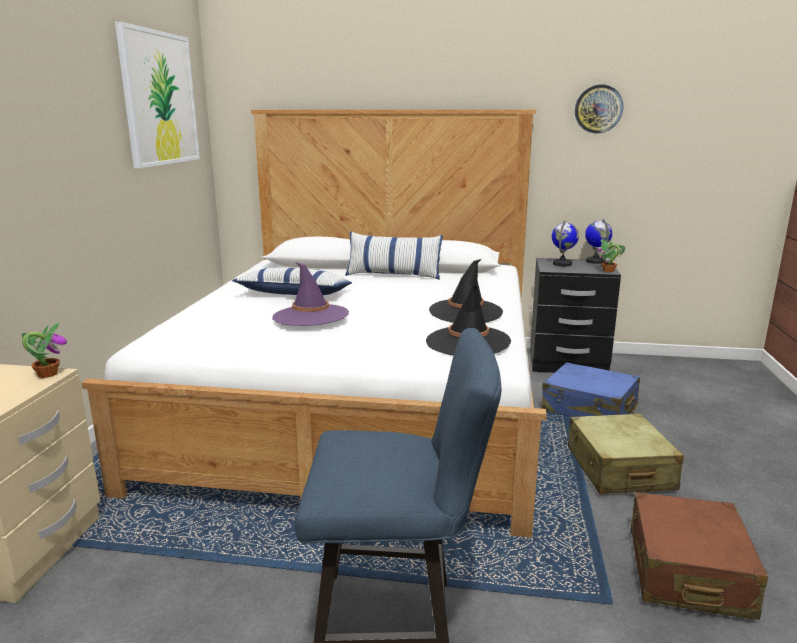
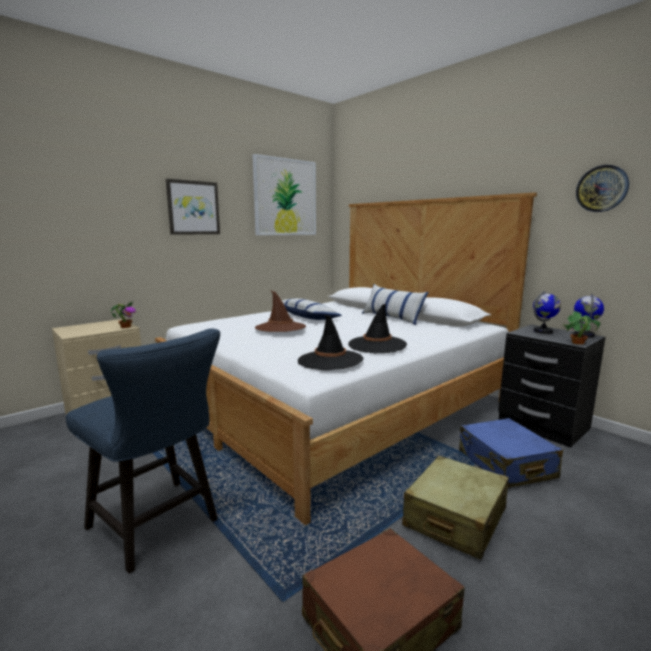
camera: 40 degrees right, 5 degrees down
purple hat [272,262,349,326] -> brown hat [255,290,306,332]
none -> picture [166,179,220,235]

